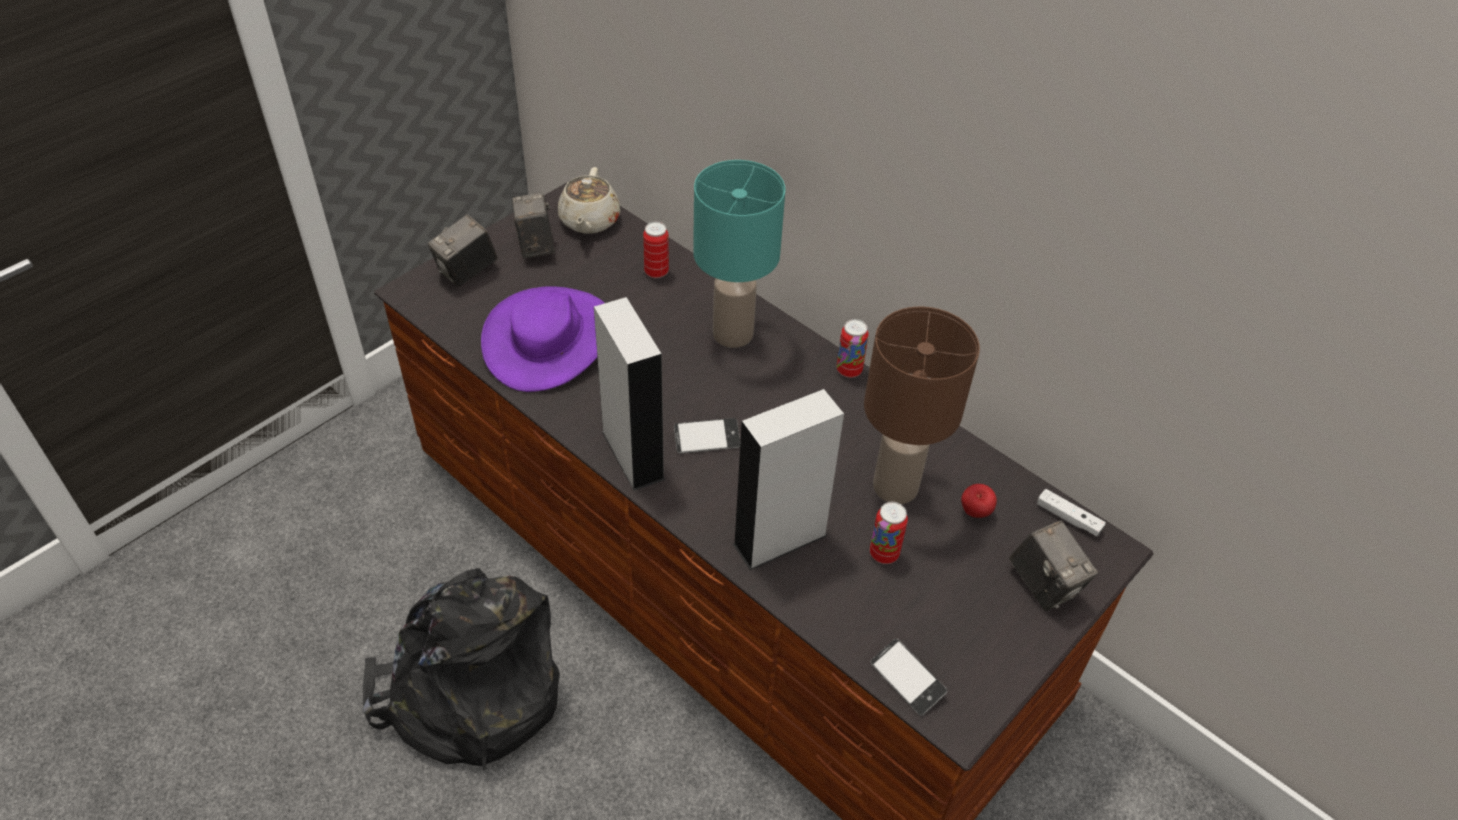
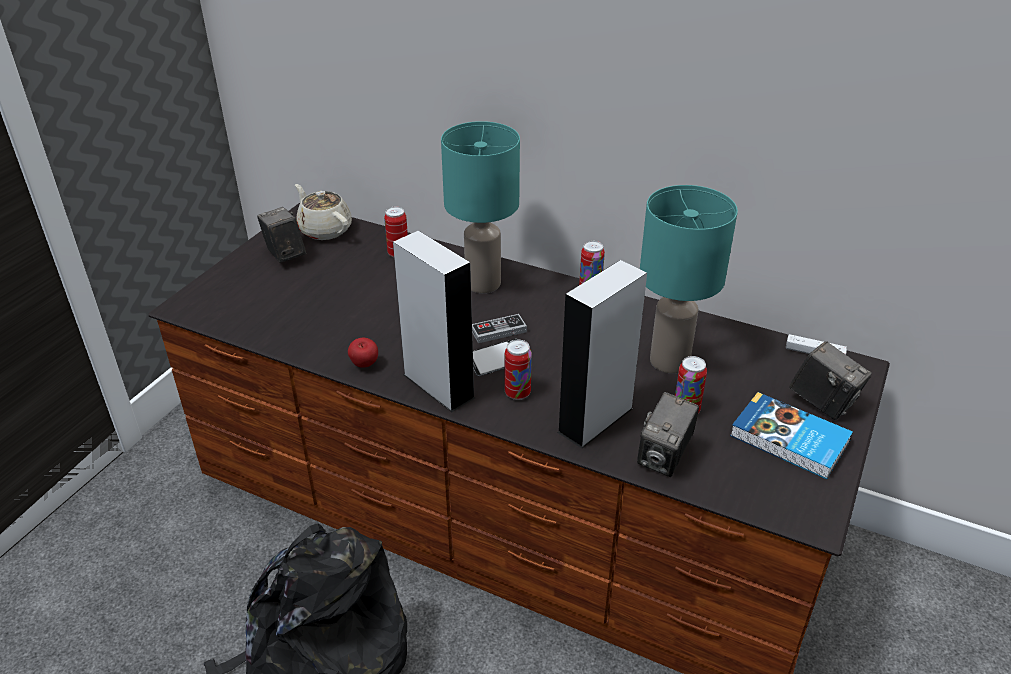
camera: 15 degrees left, 10 degrees down
camera [428,214,498,287] -> camera moved to [637,392,699,477]
purple hat [481,287,604,392] -> none
beige teapot [558,167,620,234] -> beige teapot turned 150 degrees clockwise [295,184,352,240]
brown table lamp [864,307,980,504] -> turquoise table lamp [640,185,738,374]
phone [870,639,947,716] -> none
apple [961,484,997,518] -> apple moved to [348,338,378,368]
none -> game controller [472,314,527,343]
none -> can [505,340,532,400]
none -> book [730,392,853,479]

